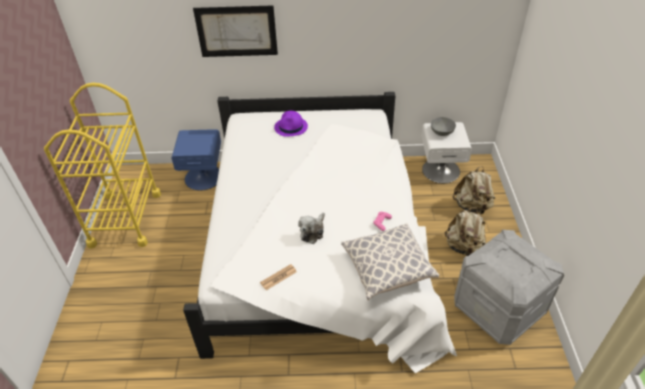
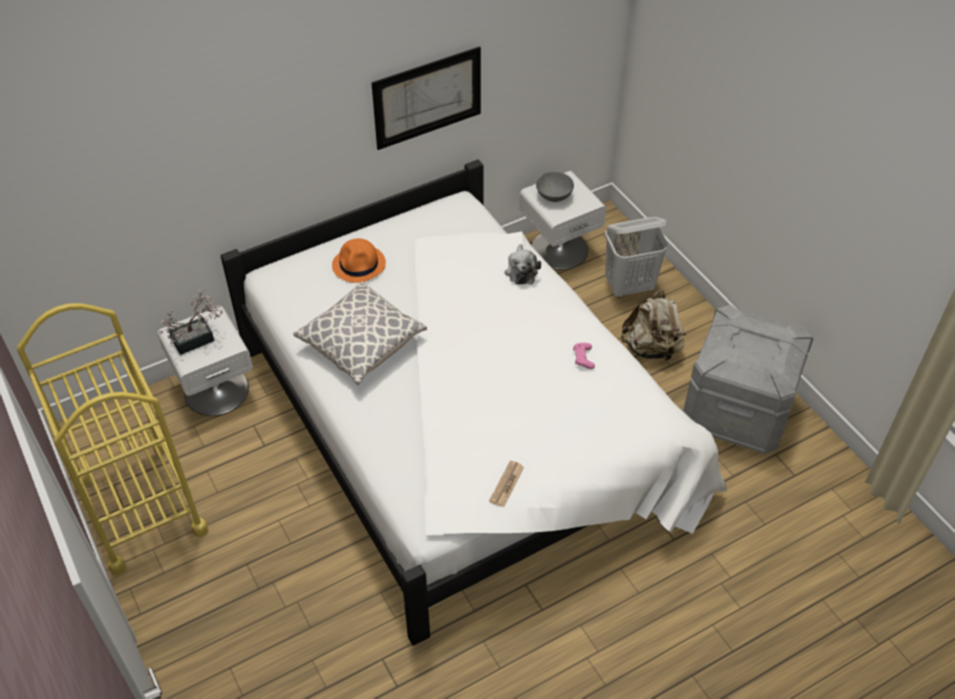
camera: 30 degrees left, 5 degrees up
blue nightstand [172,129,221,190] -> white nightstand [157,306,253,416]
picture [193,5,278,57] -> picture moved to [371,46,481,150]
purple hat [274,111,308,137] -> orange hat [332,238,386,283]
plush toy [298,213,325,244] -> plush toy moved to [504,244,541,284]
pillow [341,223,439,300] -> pillow moved to [293,282,427,386]
beige backpack [453,166,495,215] -> white laundry basket [605,217,668,298]
none -> potted plant [159,288,223,355]

